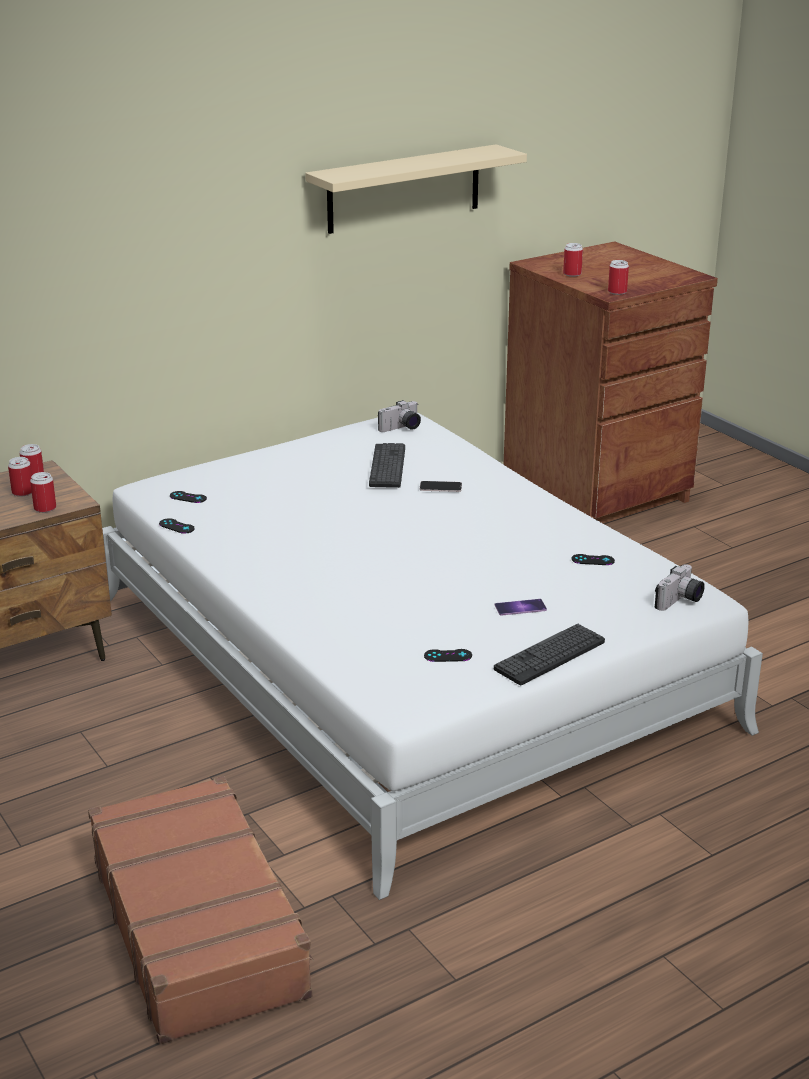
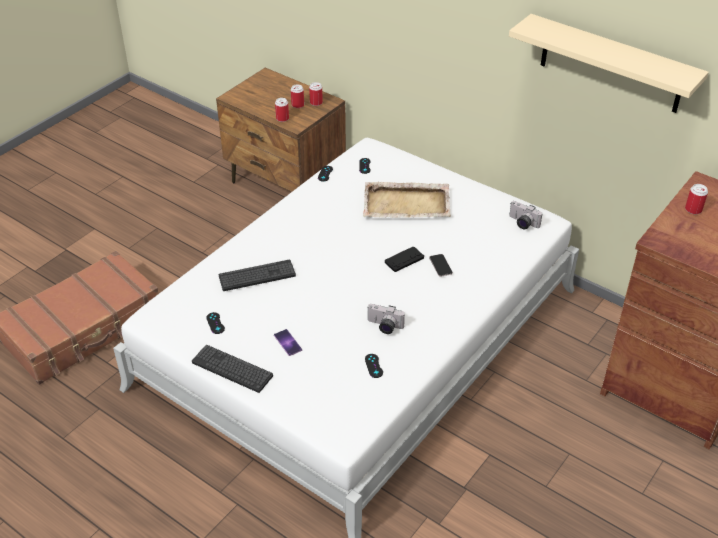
camera: 70 degrees right, 15 degrees up
keyboard [369,443,405,488] -> keyboard moved to [218,260,296,291]
can [608,260,629,295] -> none
camera [655,564,705,611] -> camera moved to [368,304,405,334]
none -> beige tray [363,182,451,218]
none -> black game controller [385,247,424,272]

